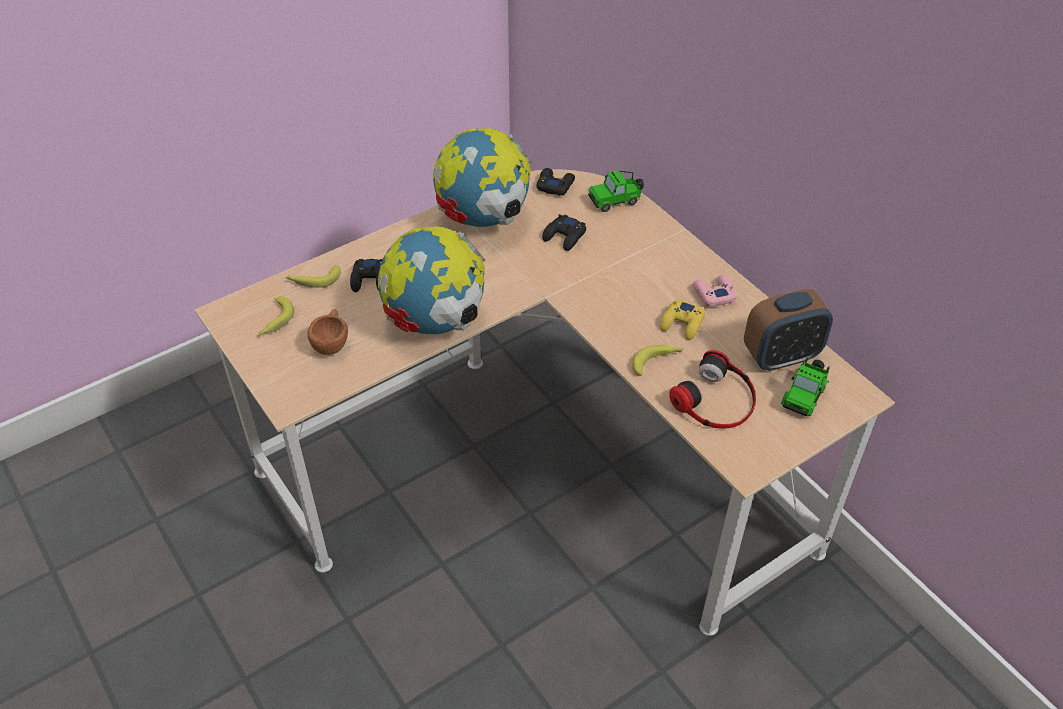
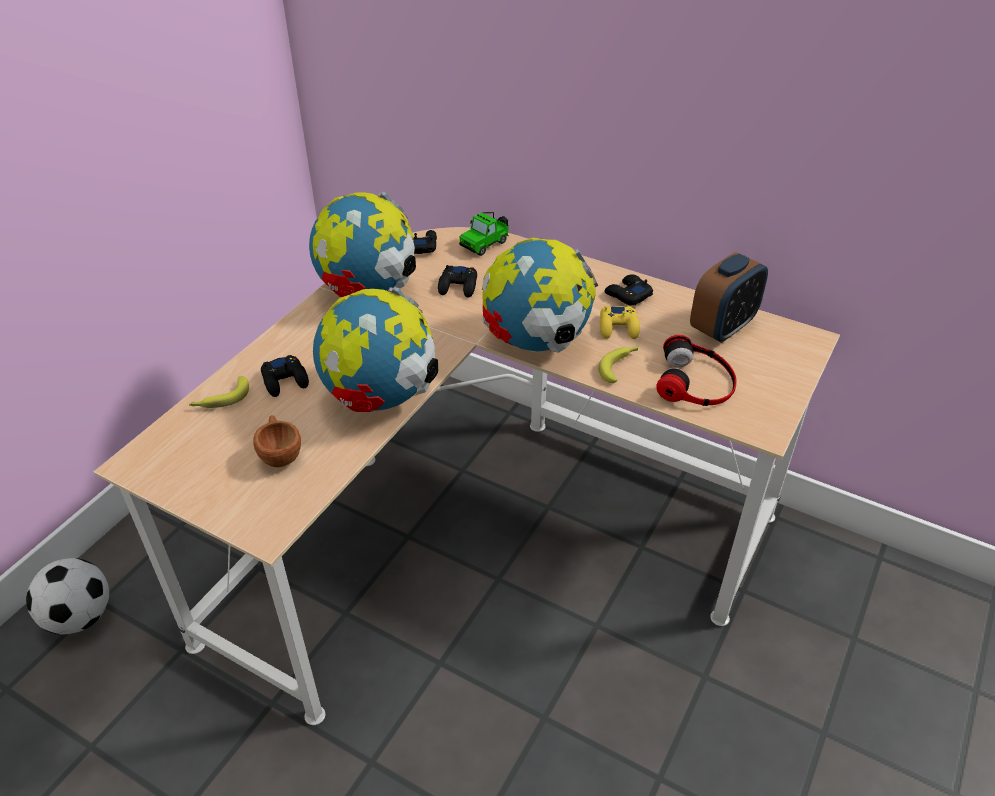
camera: 25 degrees left, 5 degrees down
banana [258,296,294,335] -> none
pink game controller [692,275,737,307] -> black game controller [604,274,653,305]
toy car [781,357,830,417] -> none
none -> football [26,558,109,635]
none -> globe [482,238,598,352]

